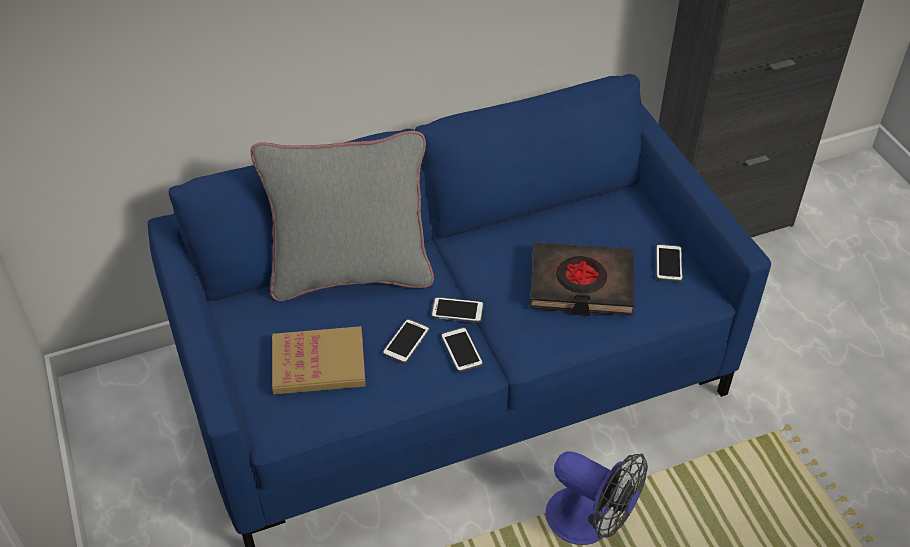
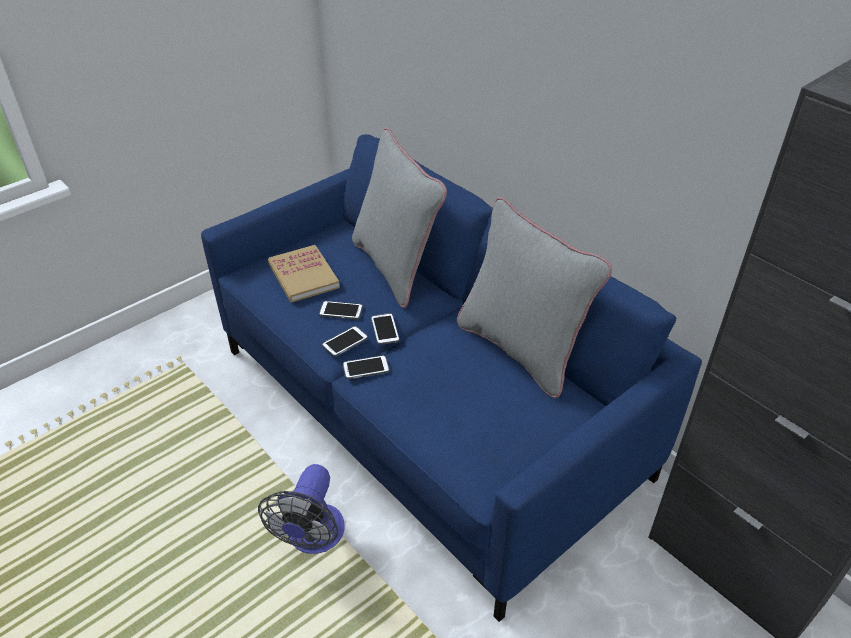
camera: 70 degrees right, 5 degrees down
black book [530,242,635,316] -> none
phone [656,244,683,282] -> phone moved to [343,355,390,379]
none -> grey pillow [457,197,612,398]

